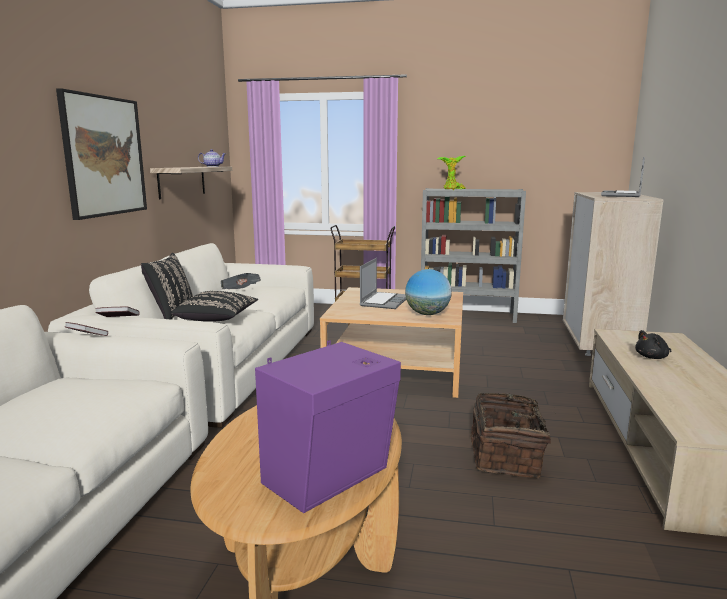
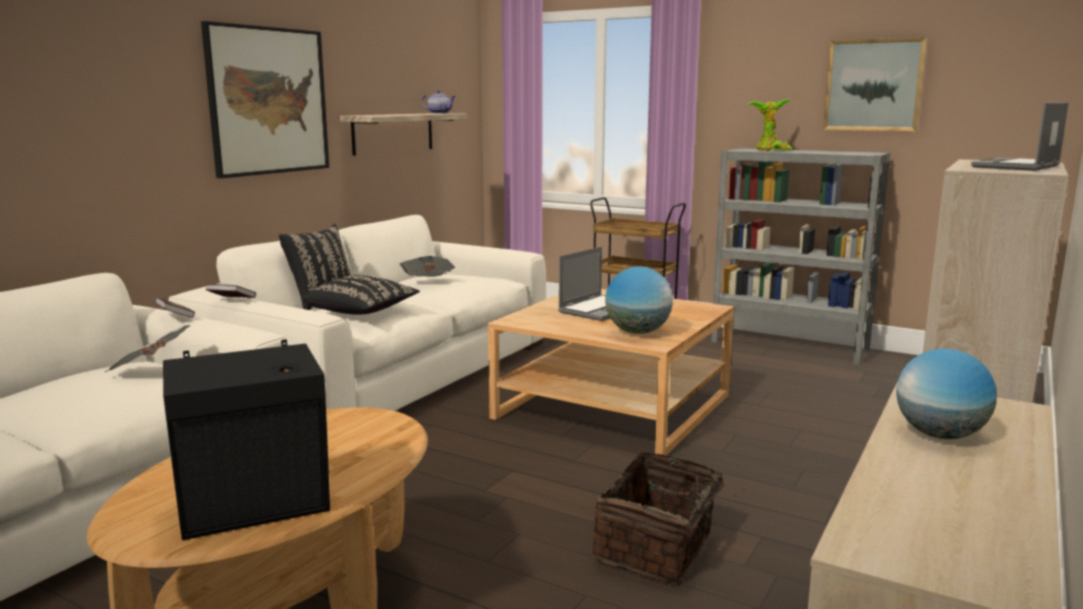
camera: 20 degrees right, 0 degrees up
purple speaker [255,340,401,513] -> black speaker [163,339,330,540]
black plush toy [635,330,671,359] -> globe [896,348,997,439]
none -> newspaper [105,325,190,372]
none -> picture [823,37,927,131]

